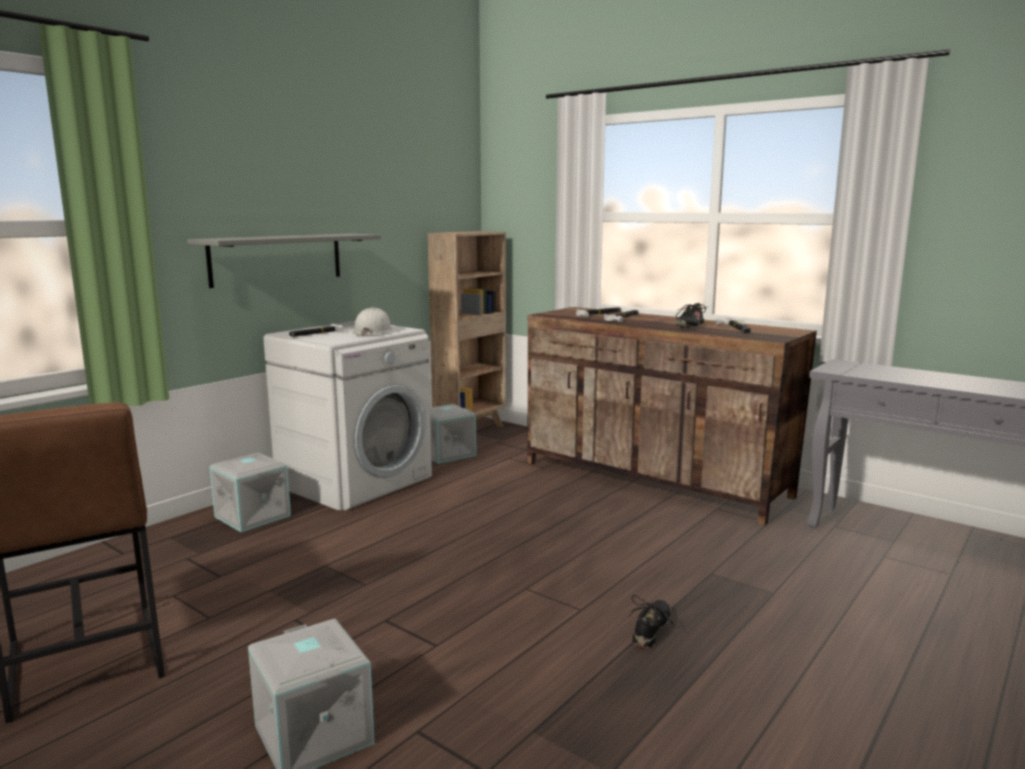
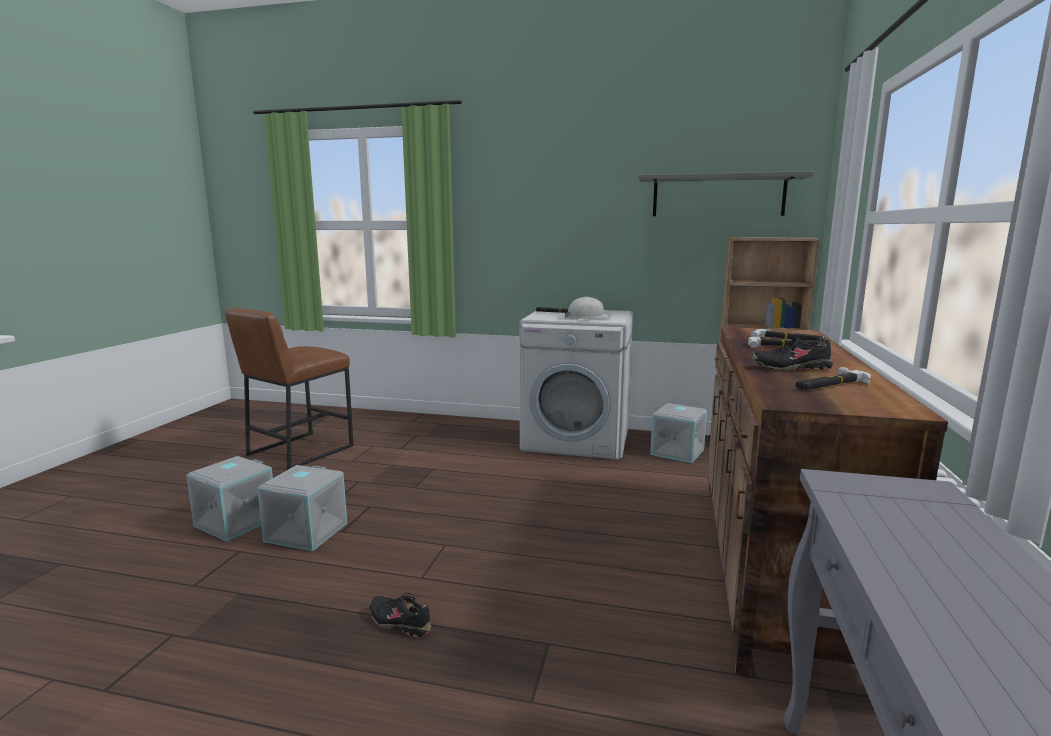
camera: 65 degrees right, 0 degrees up
grey shelf [187,234,381,288] -> grey shelf moved to [638,171,814,216]
grey storage box [209,452,291,532] -> grey storage box moved to [257,465,347,551]
black shoe [628,595,674,649] -> black shoe turned 150 degrees counterclockwise [369,593,432,637]

